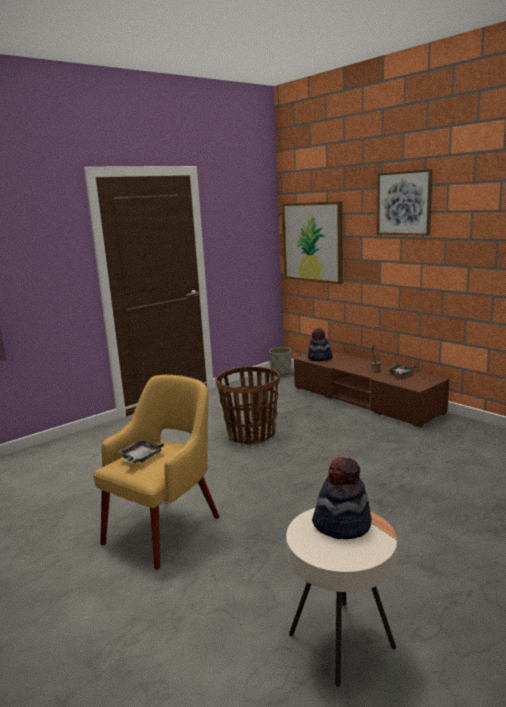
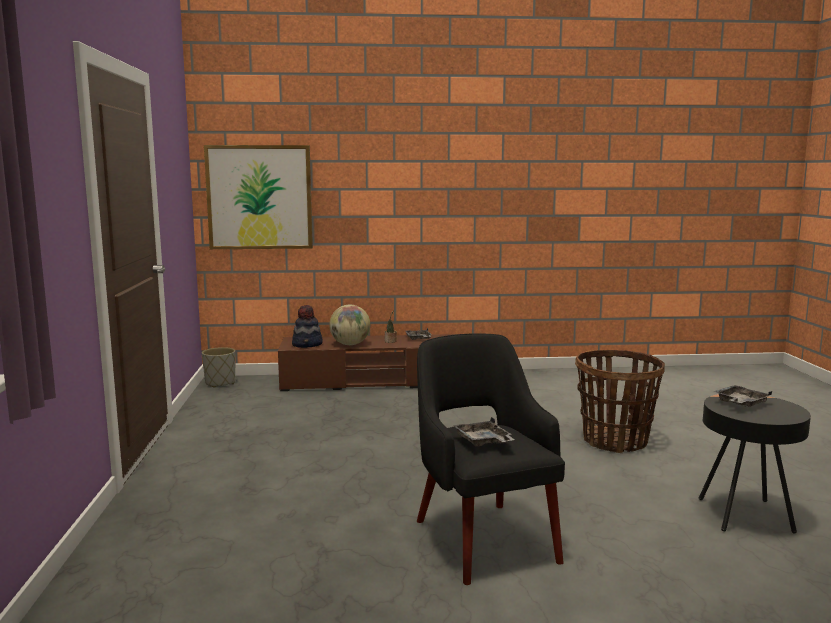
camera: 55 degrees left, 5 degrees down
yellow armchair [94,375,220,570] -> black armchair [417,333,565,585]
basket [215,367,280,444] -> basket moved to [575,350,665,453]
beige side table [286,508,397,687] -> black side table [699,394,811,533]
hat [312,457,372,539] -> grey tray [714,385,772,407]
picture [377,169,433,236] -> none
none -> globe [329,305,370,345]

